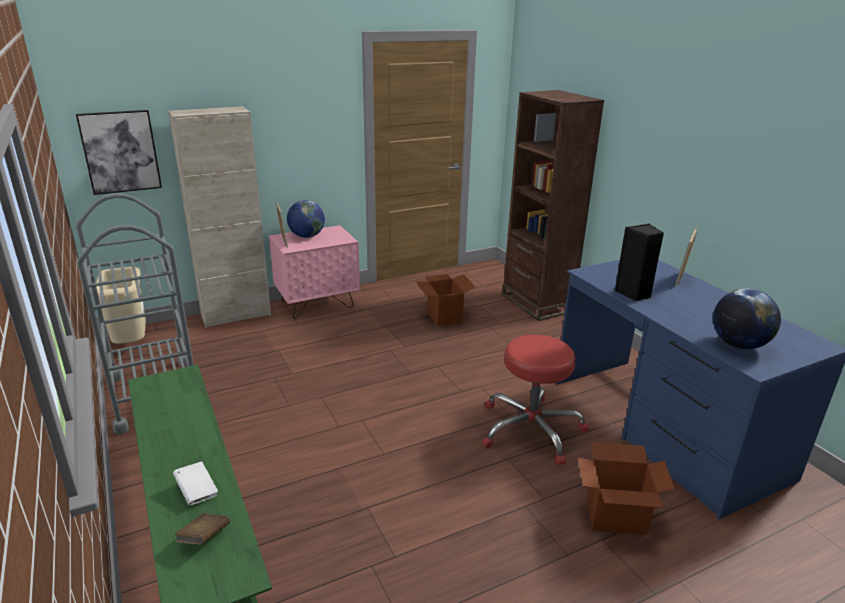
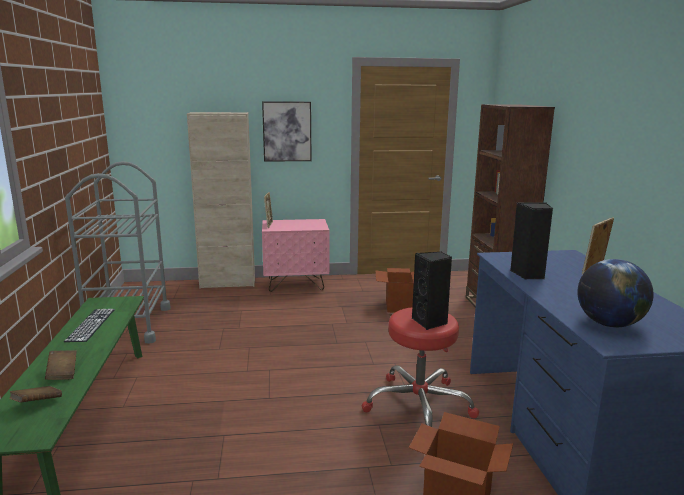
camera: 20 degrees right, 10 degrees down
picture [76,110,162,195] -> picture moved to [262,101,312,162]
beige trash can [96,267,146,344] -> none
white book [173,461,218,505] -> brown book [45,350,77,380]
globe [287,200,325,238] -> none
none -> keyboard [64,309,115,342]
none -> black speaker [412,252,452,330]

